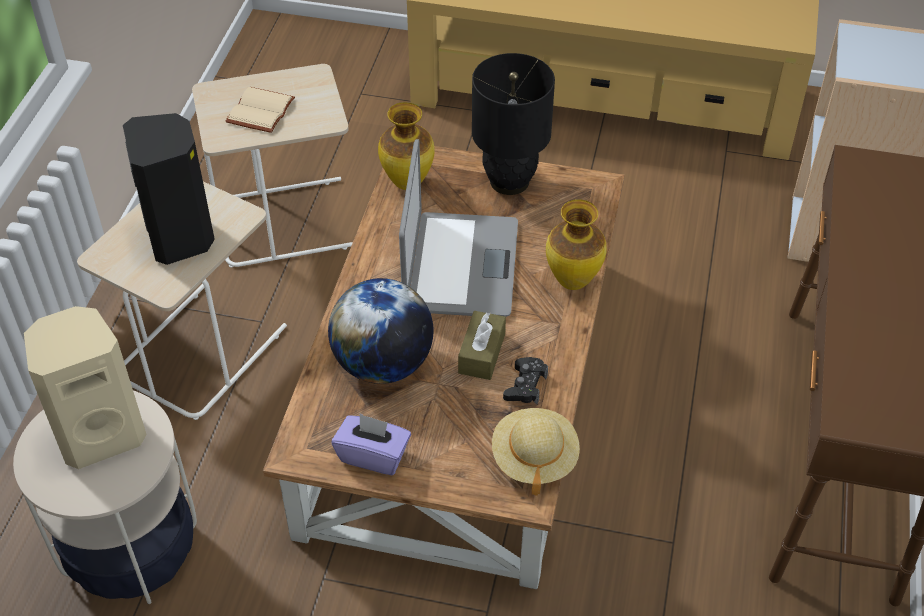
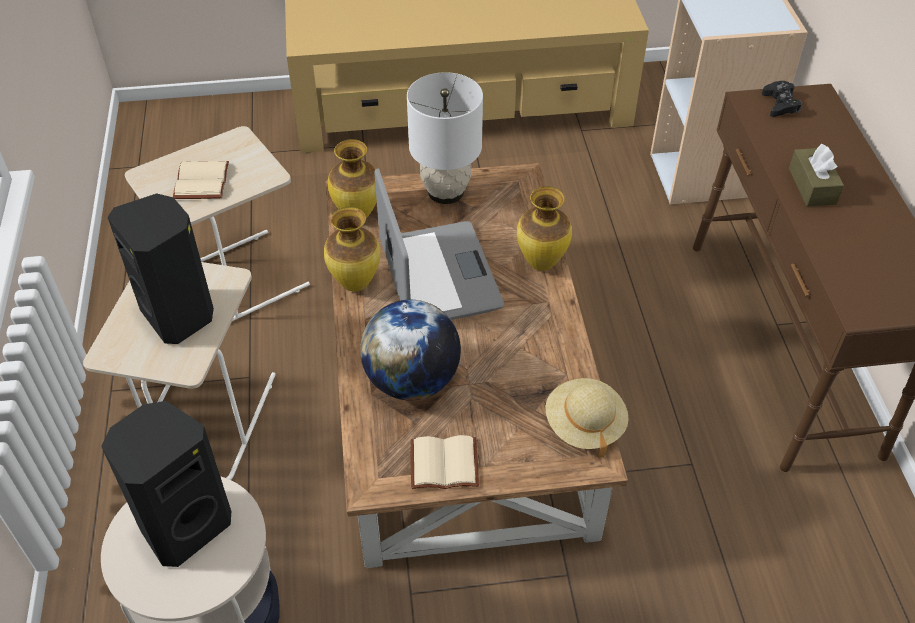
camera: 20 degrees left, 0 degrees up
beige speaker [24,306,146,469] -> black speaker [101,401,231,567]
purple tissue box [332,414,411,475] -> beige book [411,435,479,489]
brown tissue box [458,311,506,380] -> brown tissue box moved to [789,144,844,207]
black table lamp [472,53,555,195] -> white table lamp [407,72,483,204]
black game controller [503,357,548,404] -> black game controller moved to [762,81,802,117]
none -> vase [324,207,380,292]

